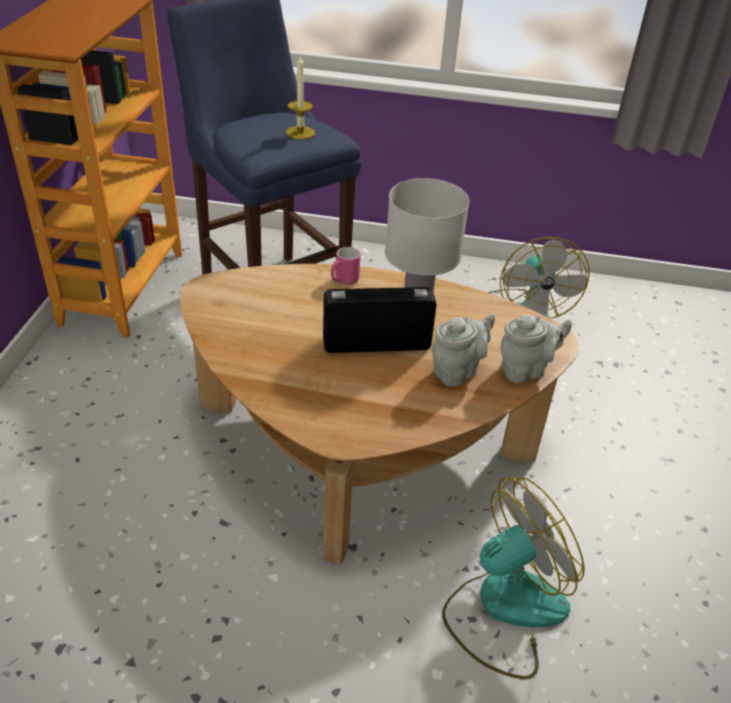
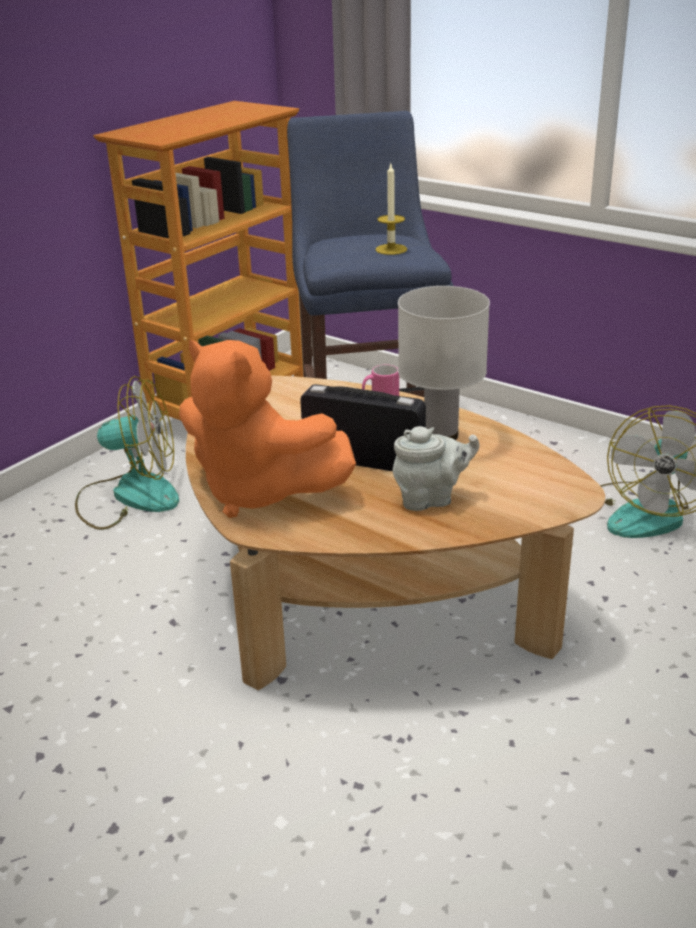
camera: 30 degrees right, 10 degrees down
fan [442,477,585,680] -> fan moved to [75,376,179,530]
grey teapot [501,315,572,383] -> none
none -> orange plush toy [179,340,356,518]

